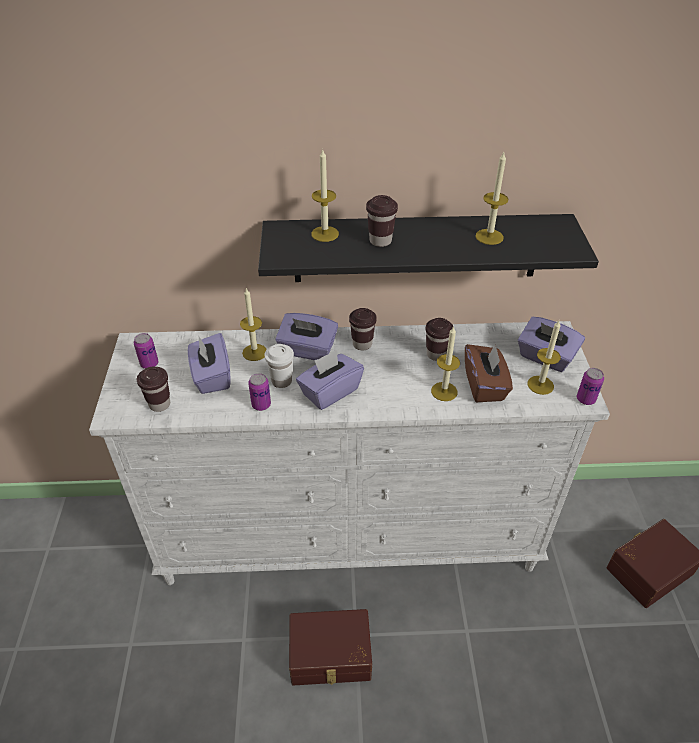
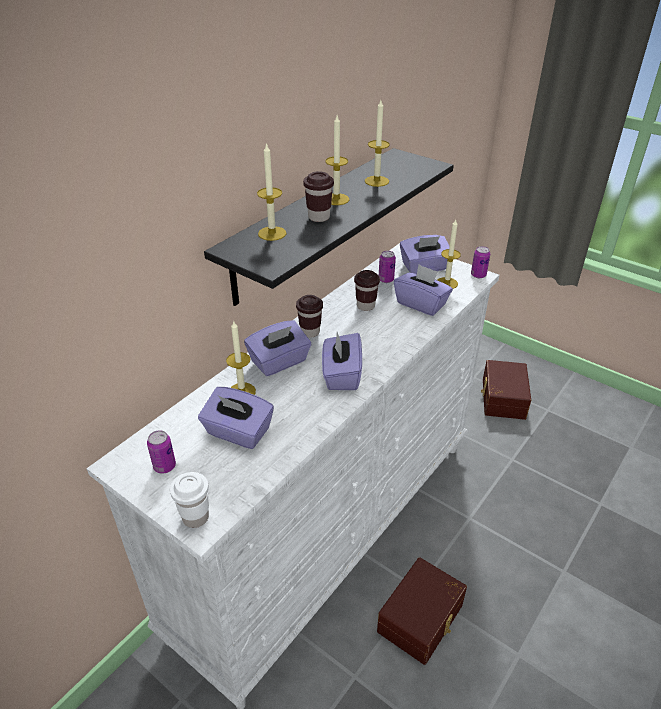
camera: 50 degrees left, 5 degrees down
brown cup [137,367,170,412] -> none
can [248,373,271,411] -> can moved to [379,251,396,283]
white cup [264,344,294,388] -> white cup moved to [170,472,209,528]
candle [431,326,460,401] -> candle moved to [325,115,349,205]
brown tissue box [465,344,513,402] -> purple tissue box [394,264,453,316]

